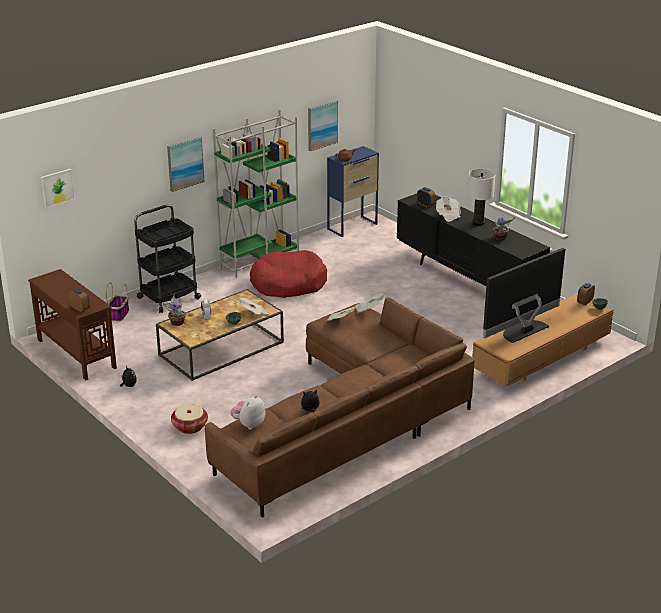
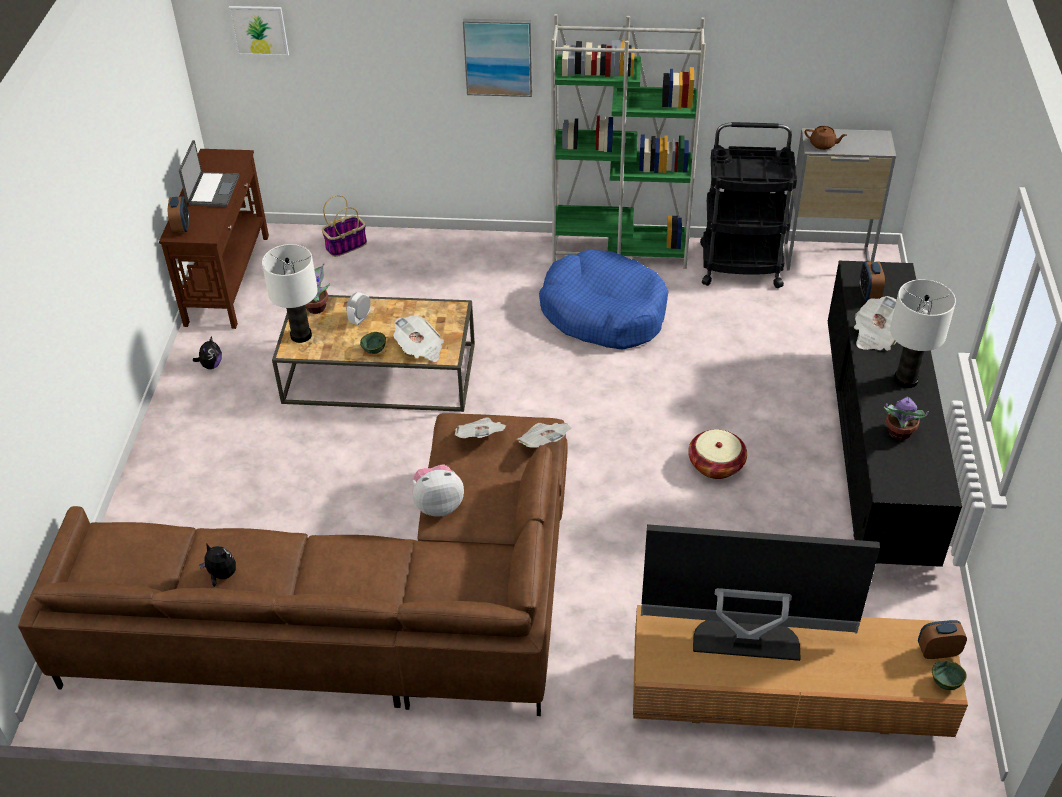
camera: 45 degrees right, 15 degrees up
black cart [134,205,201,313] -> black cart moved to [700,122,797,288]
basket [171,404,208,434] -> basket moved to [688,429,747,479]
plush toy [230,395,266,430] -> plush toy moved to [413,464,464,517]
red dog bed [250,250,327,298] -> blue dog bed [539,250,668,350]
picture [308,100,338,151] -> none
blue cabinet [327,146,379,237] -> grey cabinet [784,128,896,271]
none -> laptop [179,140,240,207]
none -> white table lamp [262,244,318,343]

